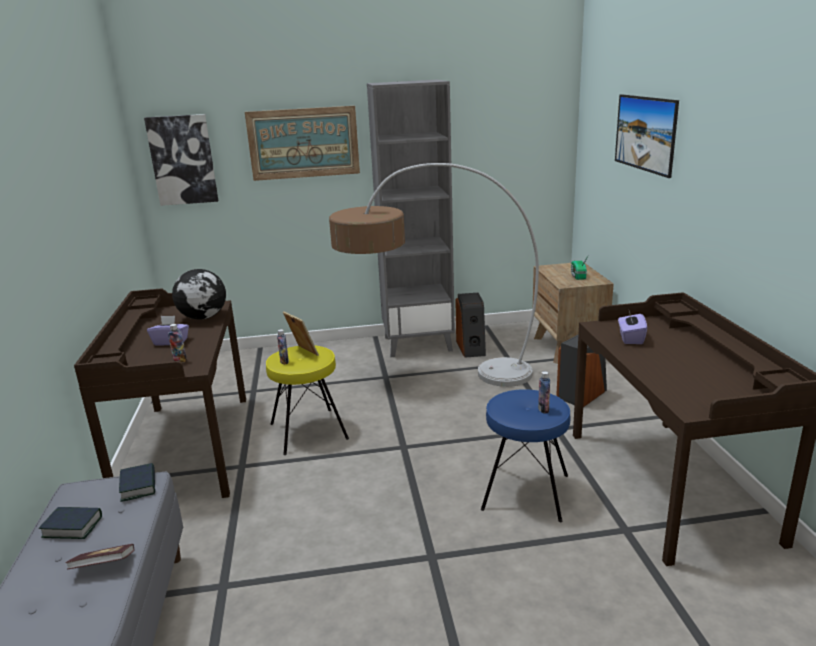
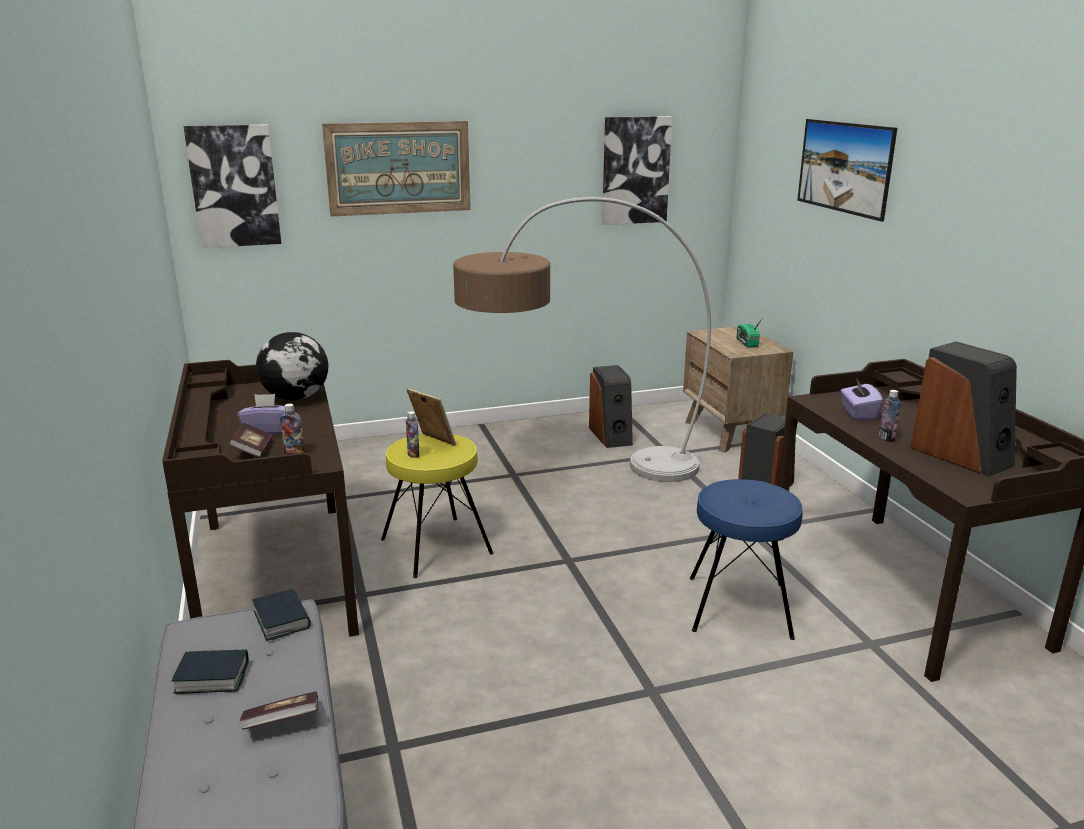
camera: 10 degrees left, 0 degrees up
grey bookcase [367,80,455,357] -> none
bottle [538,371,550,414] -> bottle moved to [879,390,901,442]
none -> book [229,422,273,457]
none -> picture [602,116,672,225]
none -> speaker [910,342,1017,477]

